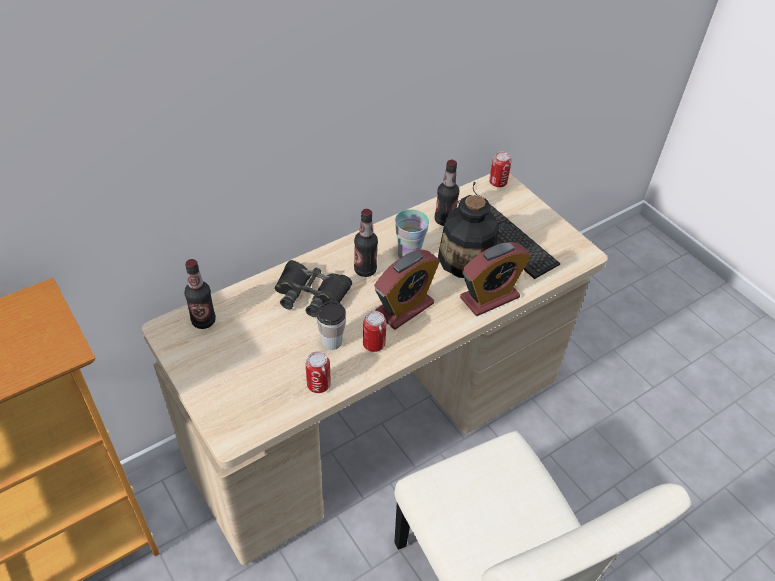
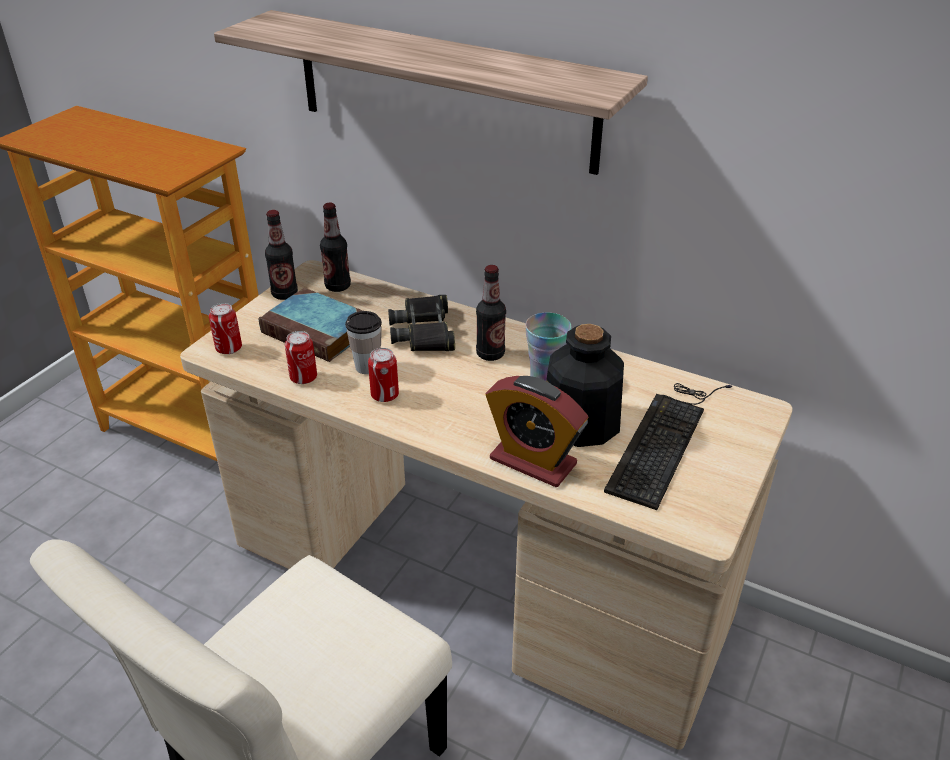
camera: 65 degrees right, 10 degrees down
alarm clock [374,250,440,330] -> none
bottle [435,160,459,226] -> bottle moved to [265,210,298,300]
can [489,151,511,187] -> can moved to [209,303,242,354]
none -> shelf [214,10,648,175]
none -> book [259,288,363,362]

